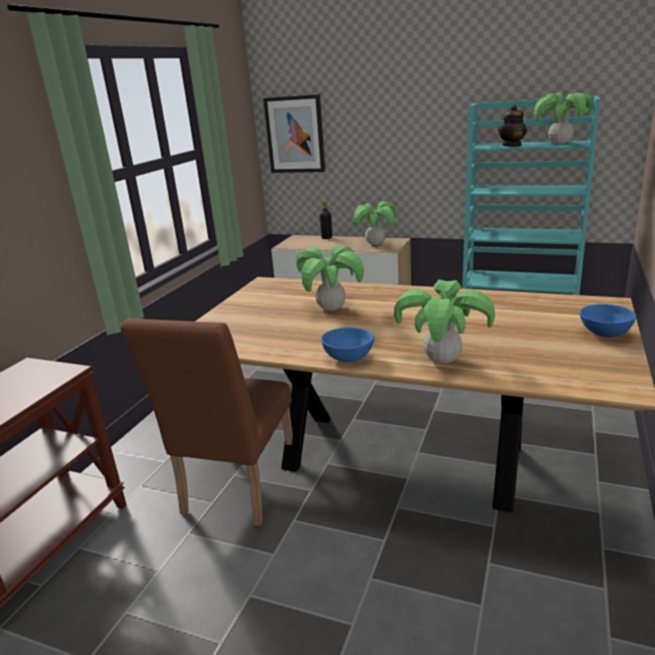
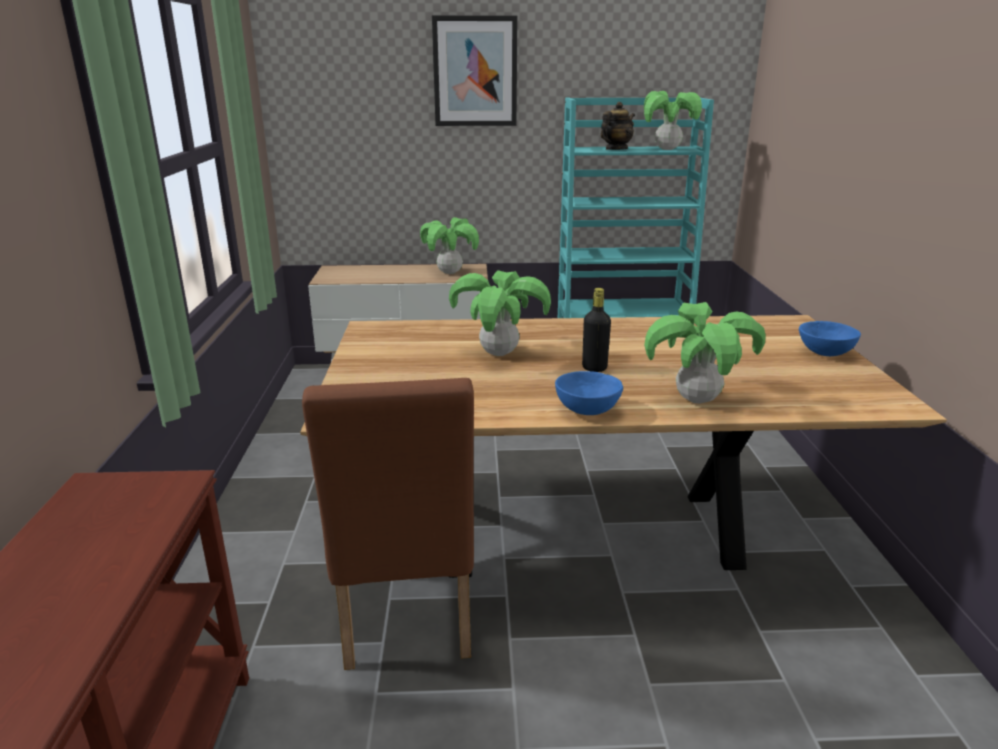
camera: 25 degrees left, 0 degrees up
picture [263,94,325,173] -> picture moved to [432,15,518,126]
black bottle [319,200,332,239] -> black bottle moved to [582,288,611,372]
teapot [498,105,527,147] -> teapot turned 150 degrees counterclockwise [601,102,635,150]

